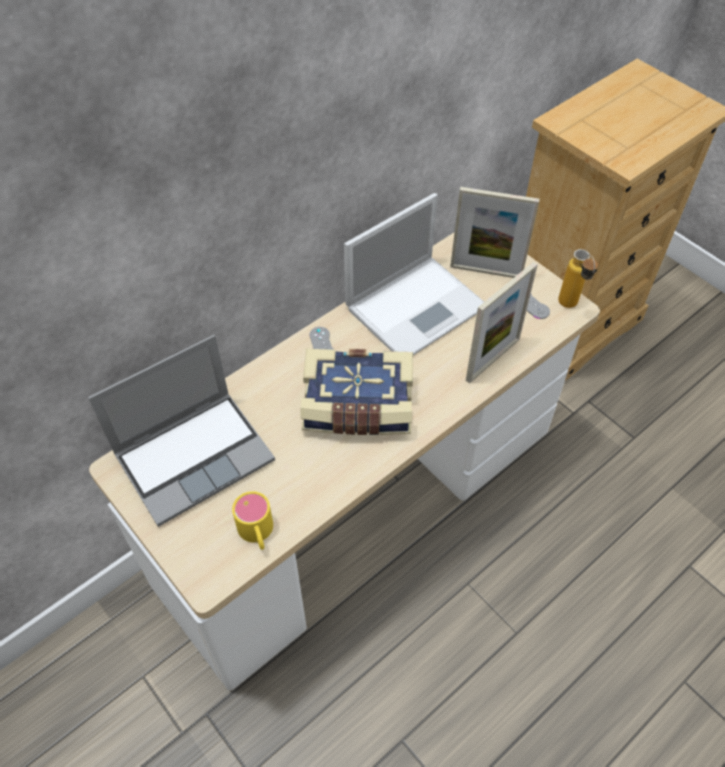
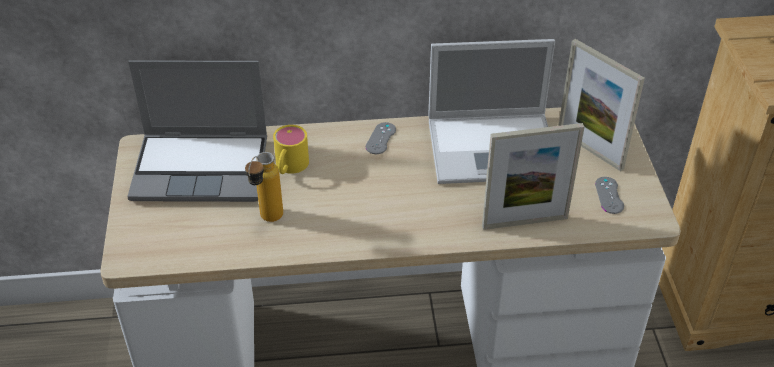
camera: 35 degrees right, 10 degrees down
yellow mug [232,491,273,550] -> yellow mug moved to [273,125,309,174]
book [300,349,413,435] -> none
bottle [558,249,598,308] -> bottle moved to [245,152,283,222]

